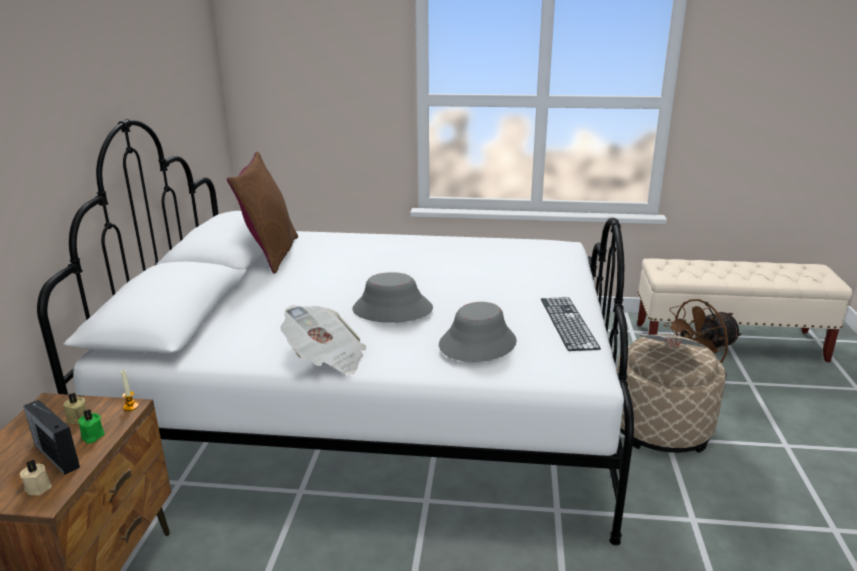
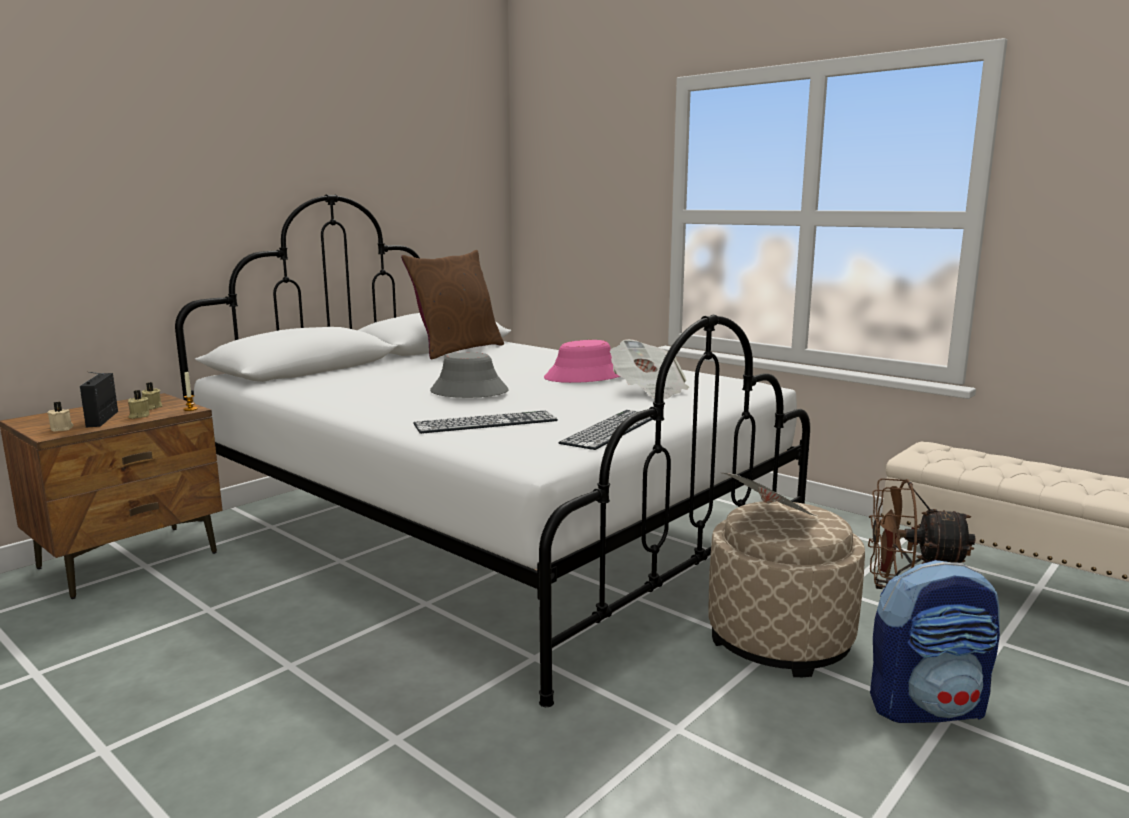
camera: 35 degrees right, 10 degrees down
green candle [78,409,105,443] -> beige candle [128,390,150,419]
newspaper [280,305,366,375] -> newspaper moved to [610,339,689,400]
grey hat [439,302,517,362] -> keyboard [413,411,558,434]
none -> pink hat [544,340,620,383]
none -> backpack [870,560,1000,723]

